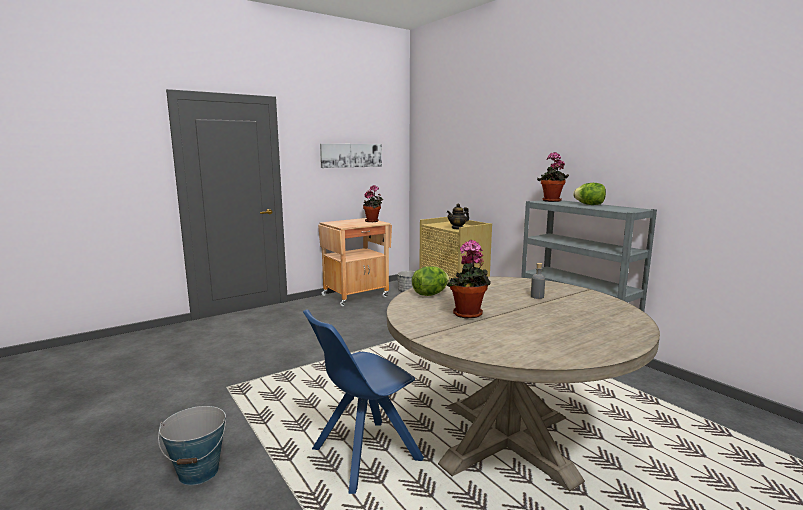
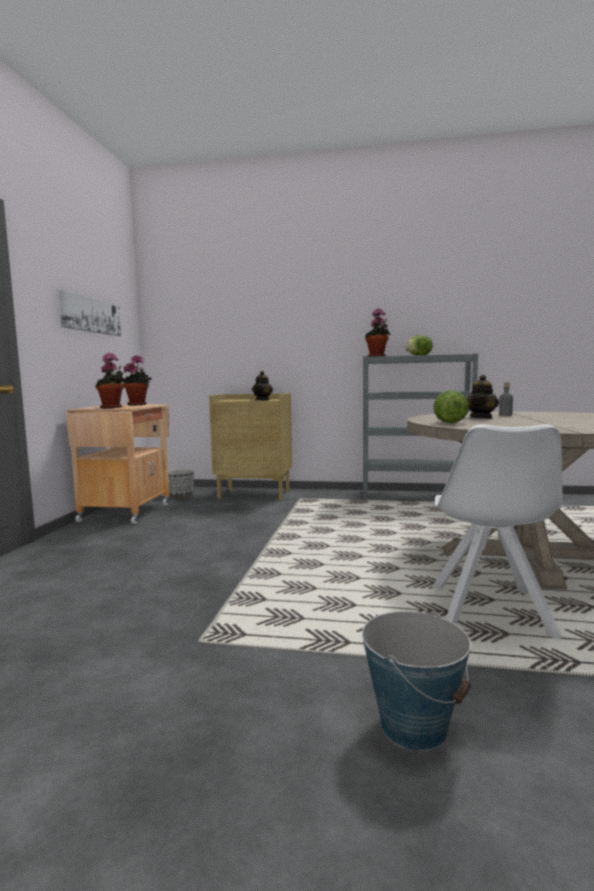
camera: 45 degrees left, 5 degrees down
blue chair [303,309,424,494] -> white chair [432,424,563,640]
potted plant [447,239,491,319] -> potted plant moved to [95,353,126,408]
none -> teapot [466,375,499,419]

